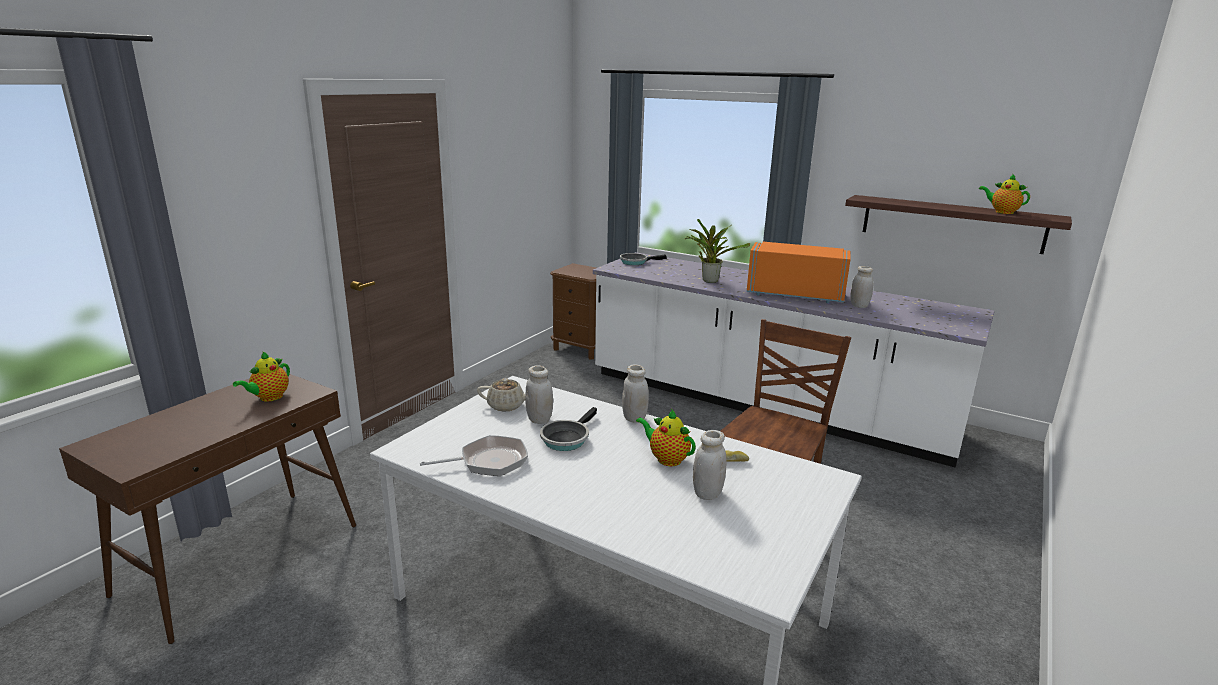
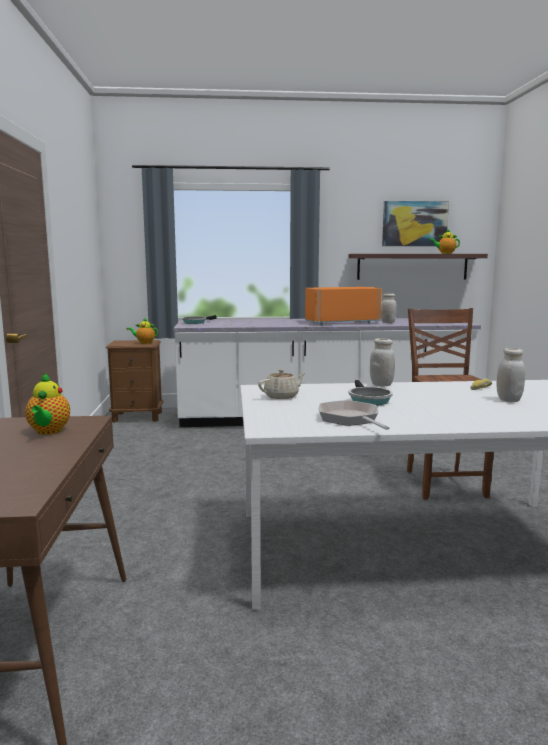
camera: 35 degrees left, 10 degrees down
frying pan [420,435,528,476] -> frying pan turned 60 degrees counterclockwise [319,400,389,430]
white jar [525,365,553,424] -> none
teapot [636,409,696,466] -> teapot moved to [127,317,158,344]
potted plant [685,219,750,283] -> none
none -> picture [382,201,449,246]

